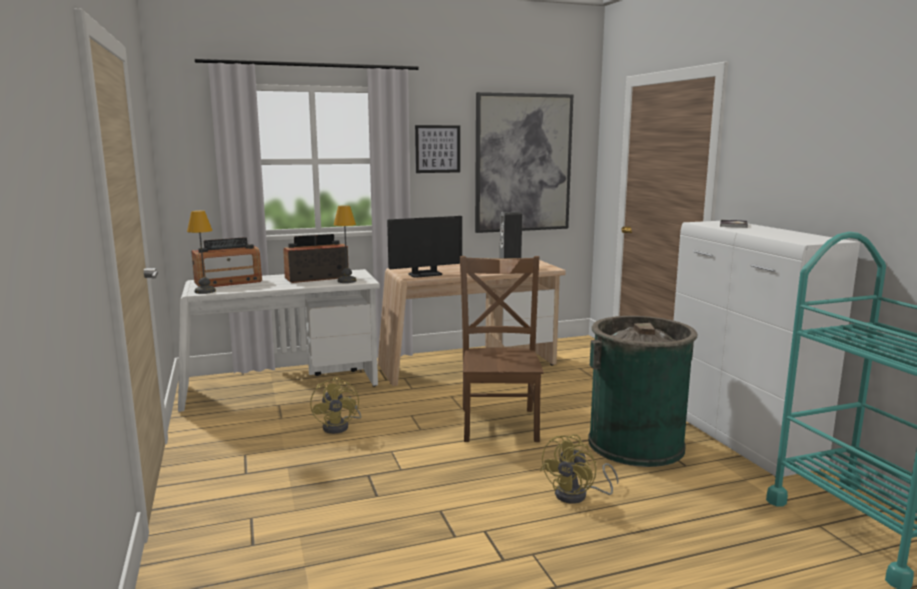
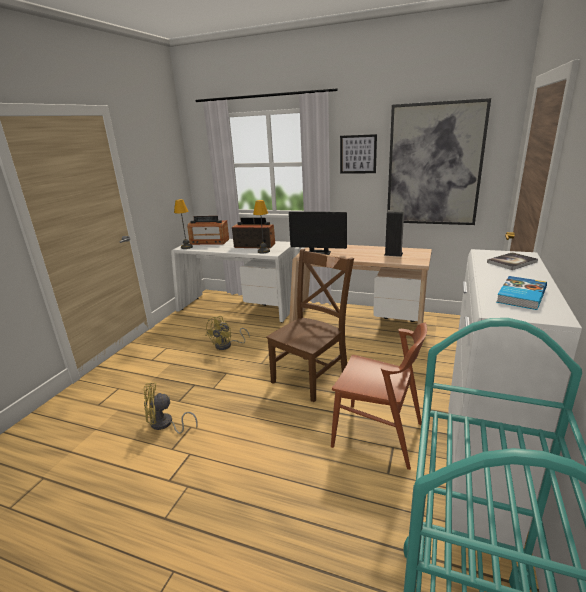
camera: 40 degrees right, 10 degrees up
yellow fan [540,434,619,504] -> yellow fan moved to [144,383,198,434]
green trash can [588,316,697,467] -> brown chair [331,323,427,470]
none -> book [496,276,547,310]

